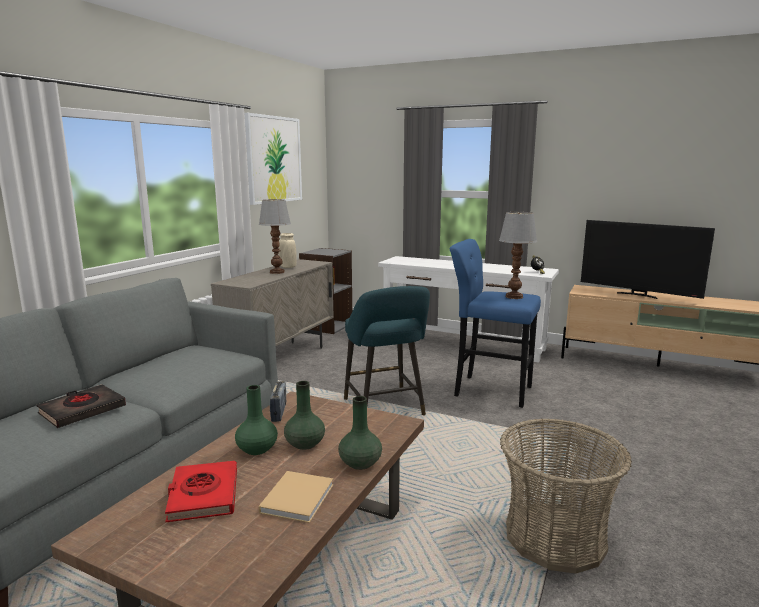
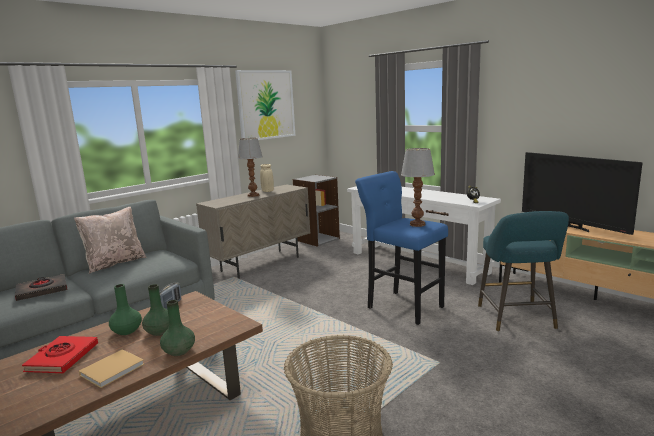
camera: 20 degrees right, 0 degrees up
turquoise stool [344,286,430,416] -> turquoise stool moved to [478,211,569,332]
none -> beige pillow [74,207,147,274]

